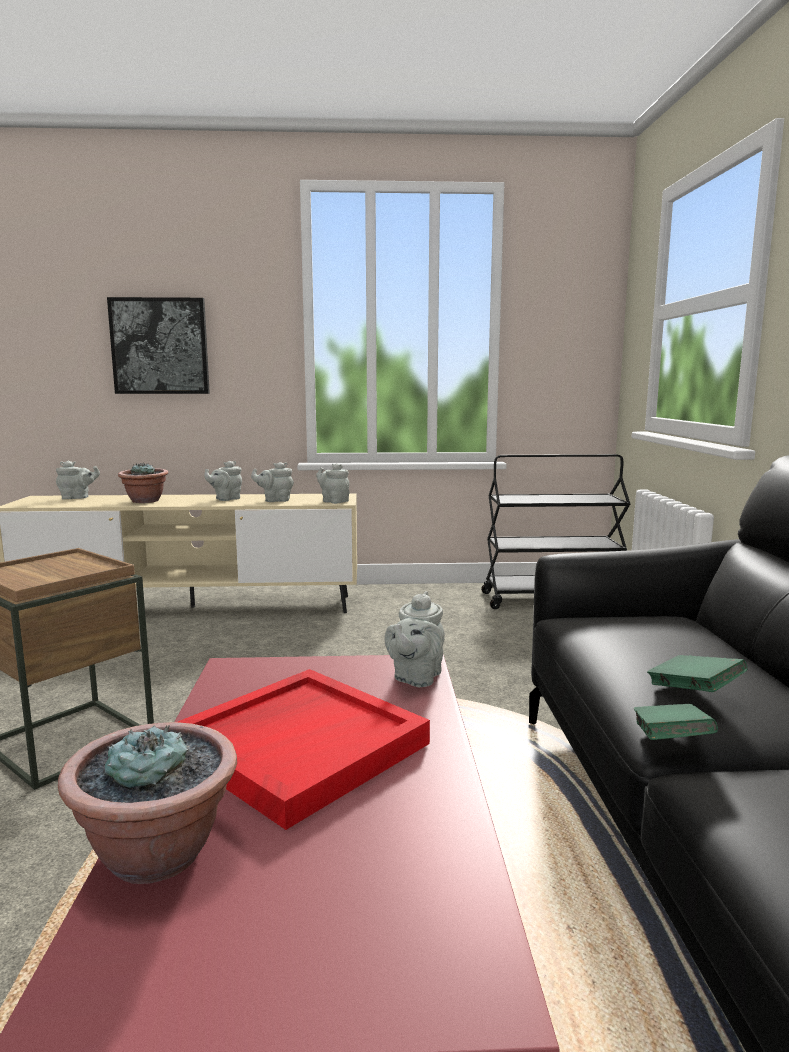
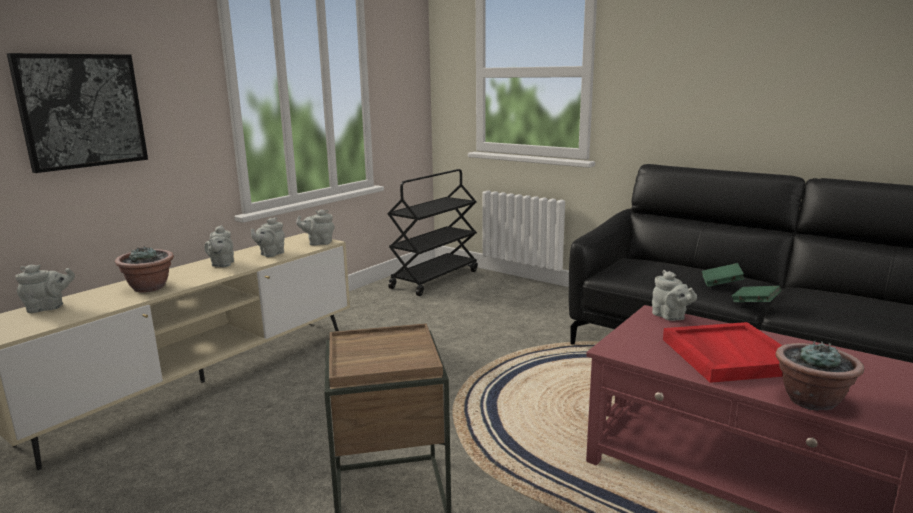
camera: 50 degrees left, 5 degrees up
grey teapot [56,461,100,500] -> grey teapot turned 45 degrees clockwise [16,264,75,313]

